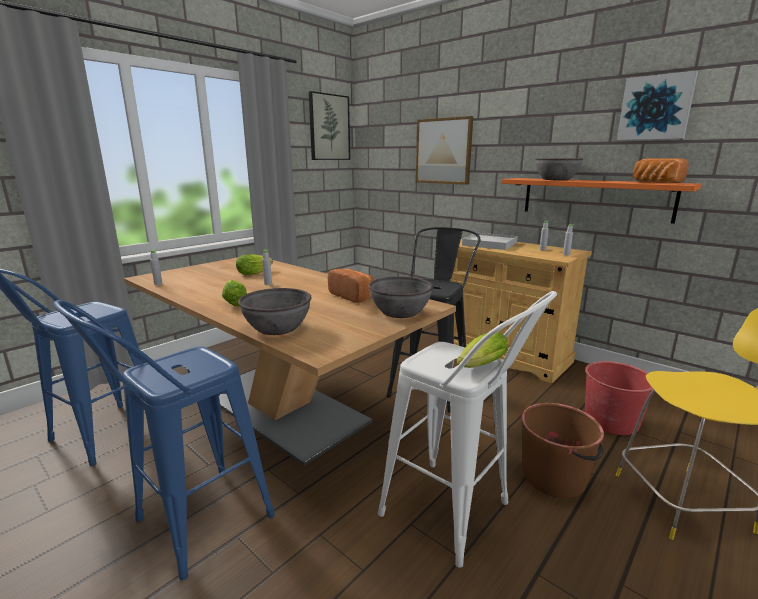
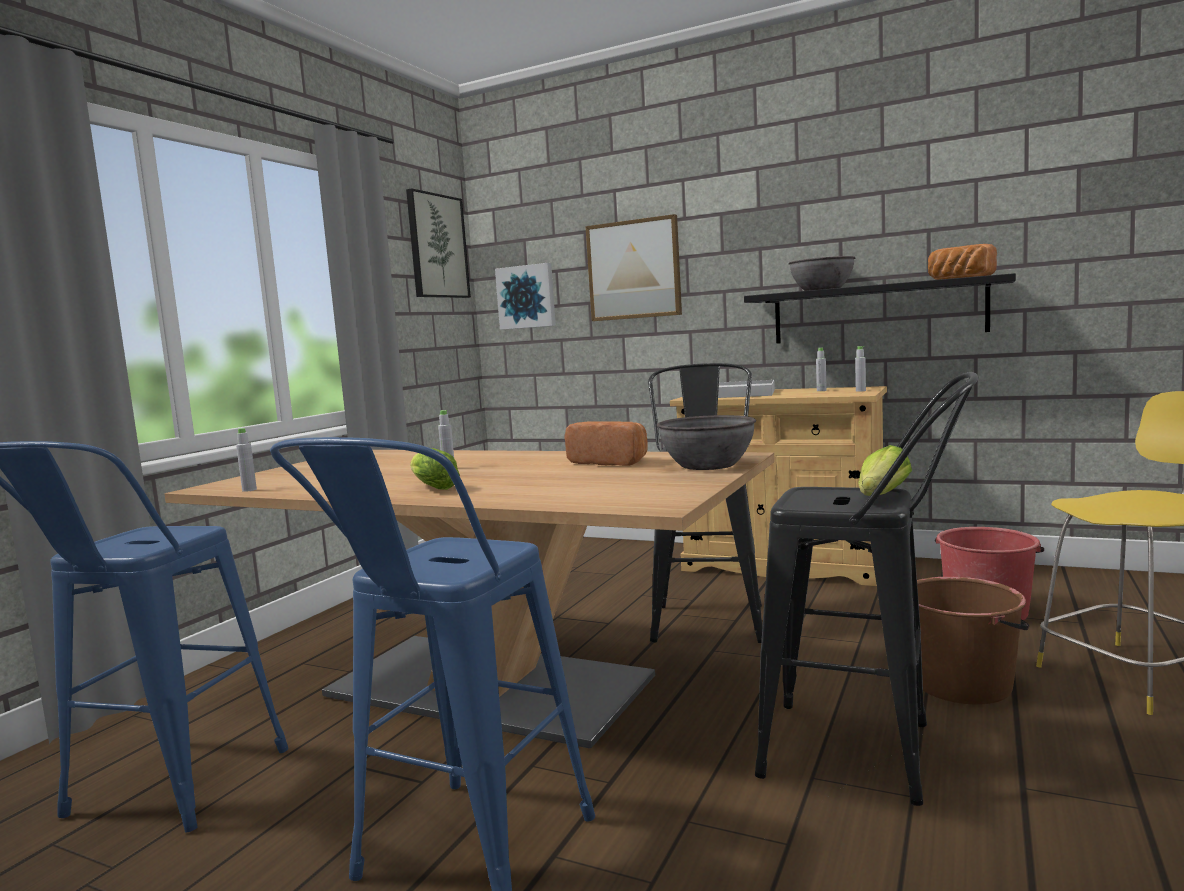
camera: 15 degrees left, 10 degrees down
lettuce [236,254,273,275] -> none
grey bowl [238,288,311,335] -> none
white stool [378,291,557,568] -> black stool [755,372,978,806]
orange shelf [501,178,701,224] -> black shelf [744,273,1016,344]
picture [617,71,698,140] -> picture moved to [495,263,556,330]

